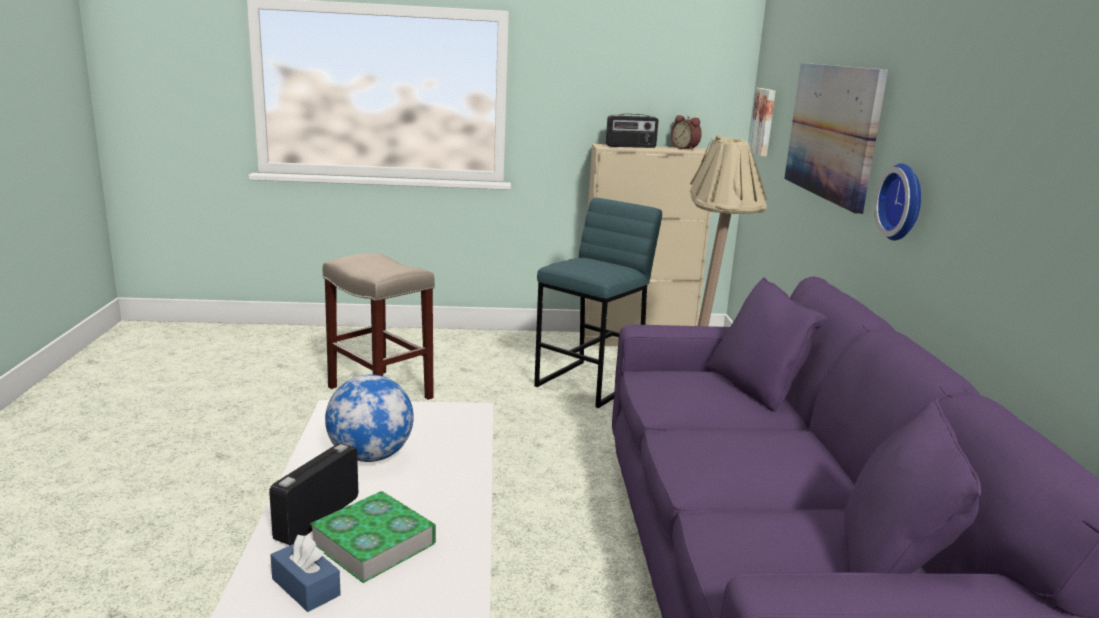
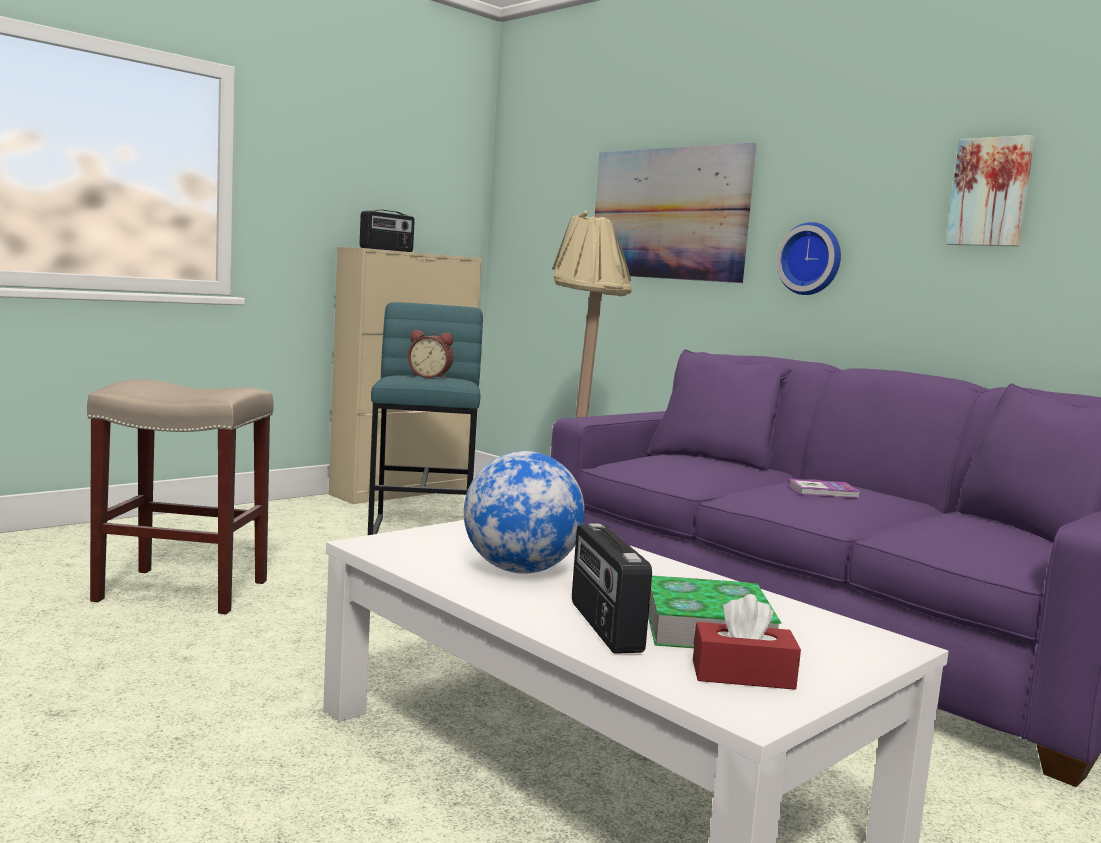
camera: 40 degrees left, 10 degrees down
blue tissue box [270,535,341,612] -> red tissue box [693,594,801,690]
alarm clock [671,115,702,150] -> alarm clock moved to [408,330,454,379]
picture [749,88,776,157] -> picture moved to [946,135,1035,247]
none -> book [788,479,860,498]

